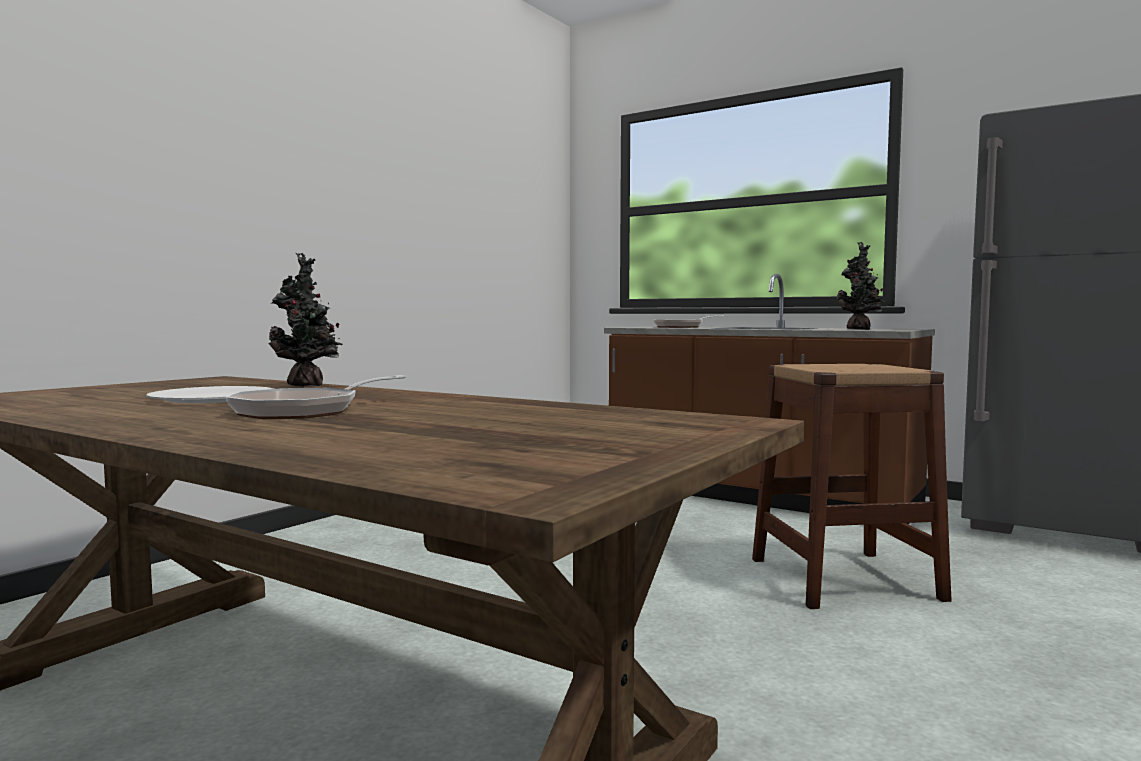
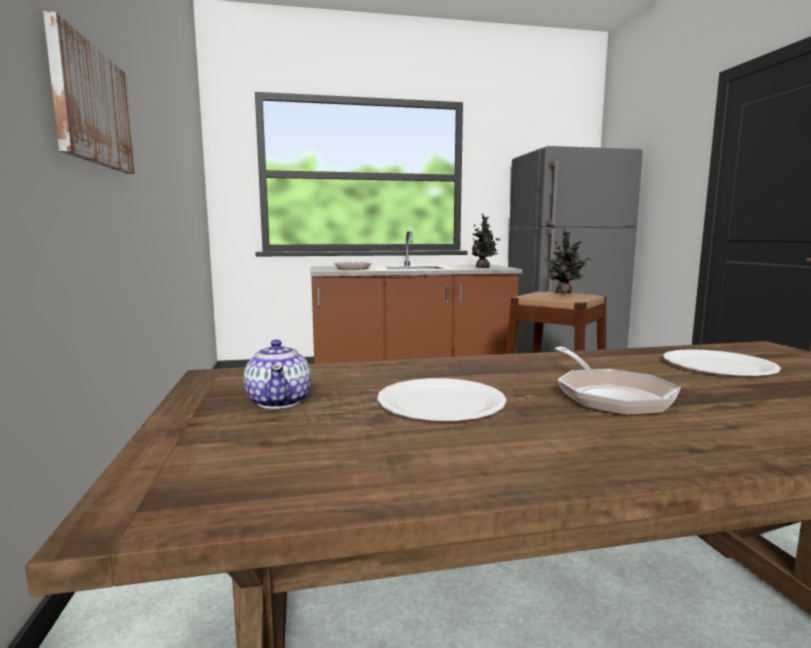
camera: 45 degrees left, 5 degrees up
potted plant [268,253,342,386] -> potted plant moved to [544,229,592,294]
none -> picture [43,11,135,174]
none -> teapot [244,339,311,409]
none -> white plate [663,349,781,376]

